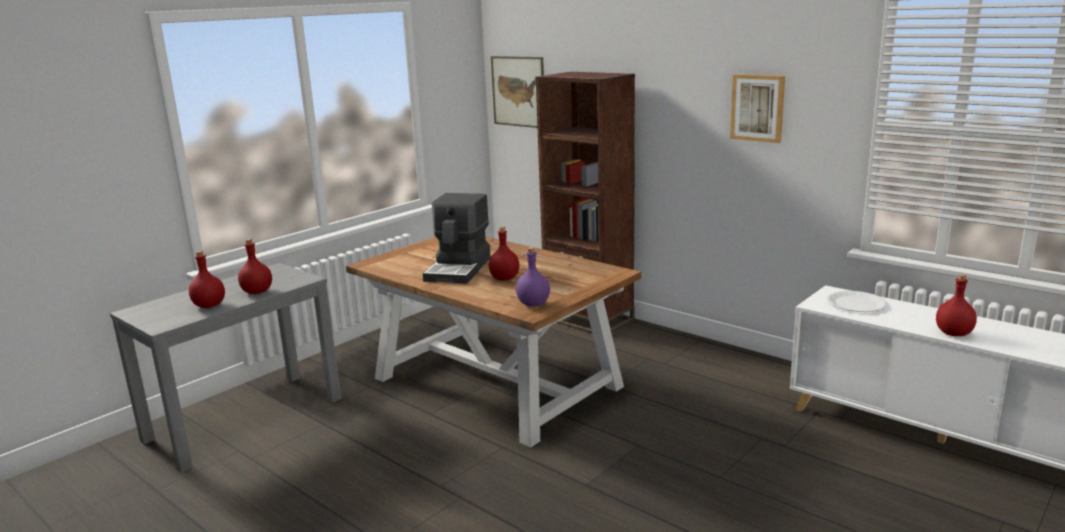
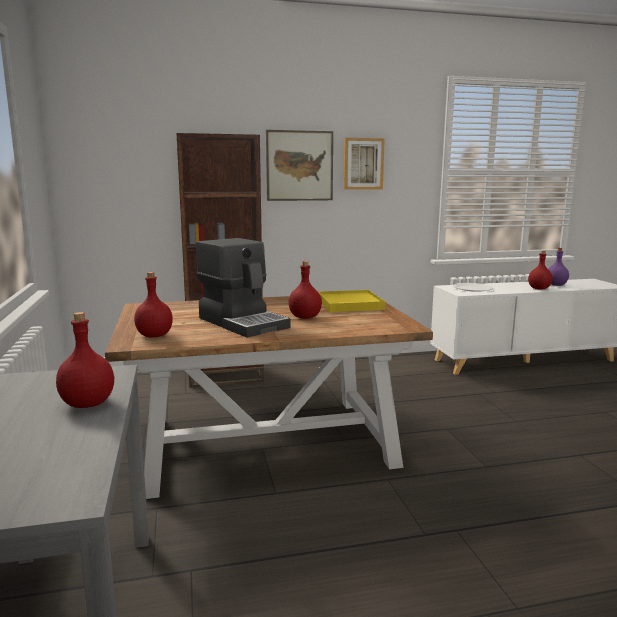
camera: 55 degrees left, 5 degrees down
red bottle [189,251,225,308] -> red bottle moved to [134,272,173,337]
picture [491,56,544,128] -> picture moved to [266,130,333,201]
purple bottle [516,247,550,306] -> purple bottle moved to [548,248,569,286]
none -> yellow tray [319,290,385,312]

